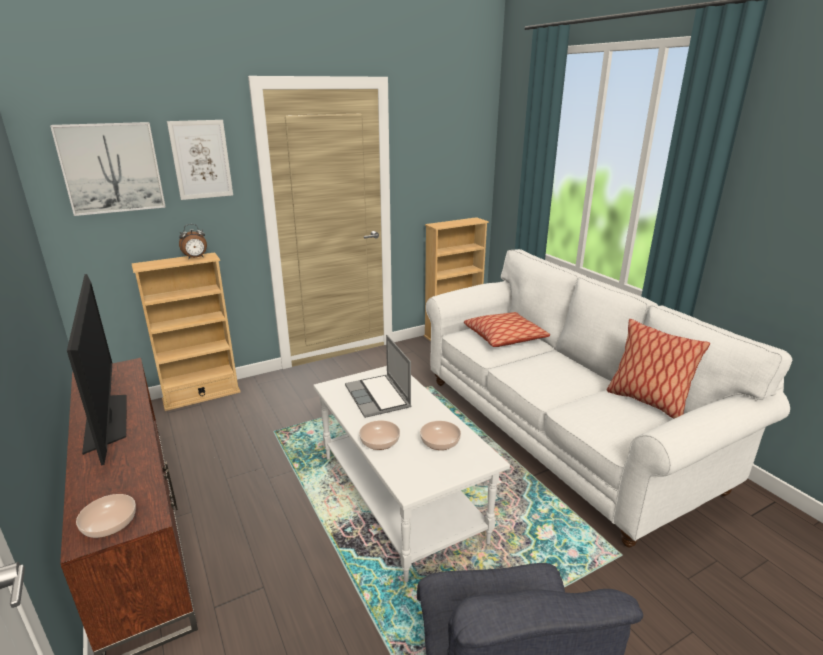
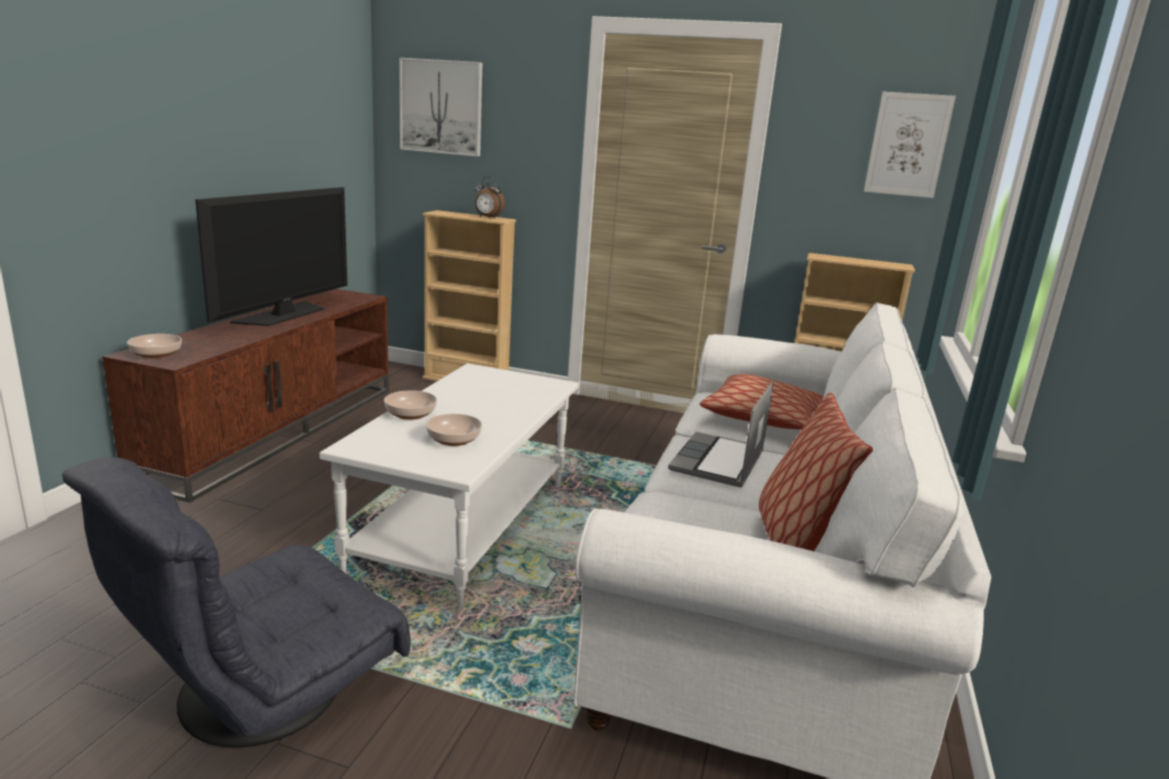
camera: 45 degrees right, 5 degrees down
picture [167,120,233,200] -> picture moved to [864,92,956,198]
laptop [345,335,411,418] -> laptop moved to [668,382,774,488]

